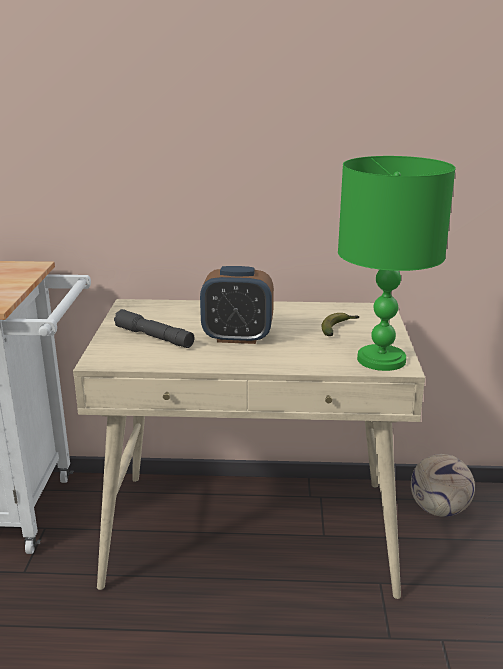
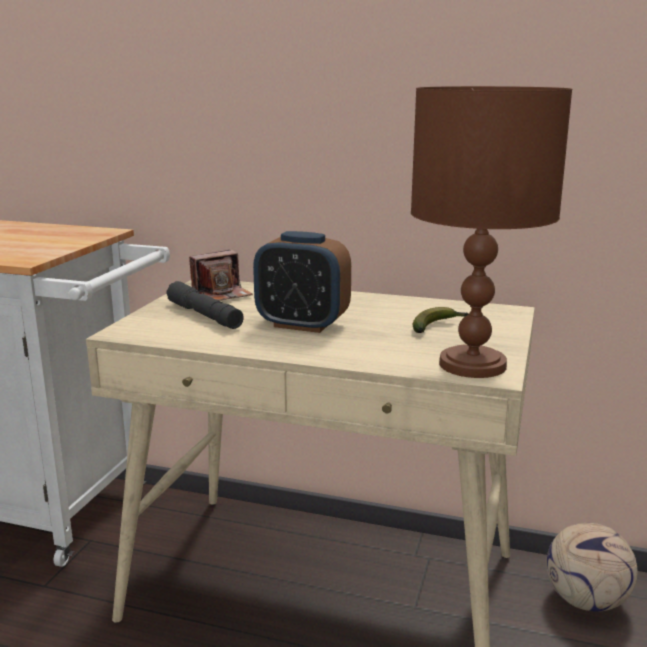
camera: 15 degrees right, 5 degrees down
green table lamp [338,156,456,371] -> brown table lamp [411,86,572,378]
none -> camera [189,250,253,301]

